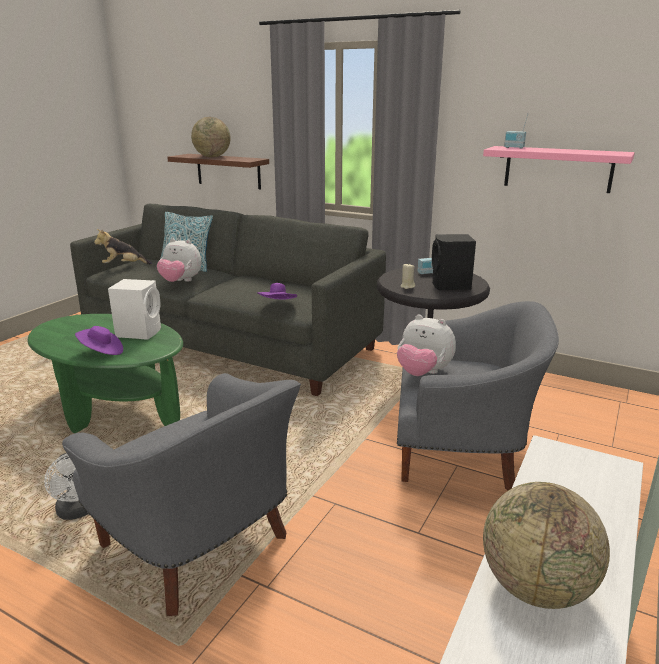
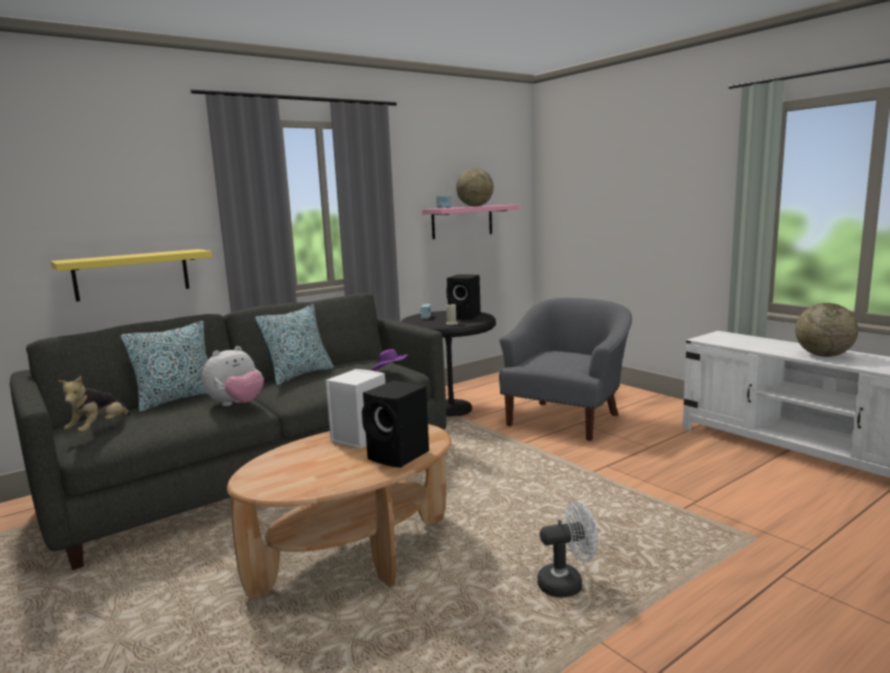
camera: 65 degrees left, 10 degrees down
green coffee table [28,314,183,433] -> brown coffee table [227,424,451,599]
grey armchair [62,373,301,616] -> none
purple hat [75,326,123,355] -> black speaker [362,380,429,468]
brown shelf [167,154,269,190] -> yellow shelf [50,249,212,302]
globe [191,117,231,157] -> globe moved to [456,168,494,207]
plush toy [397,315,456,376] -> none
none -> pillow [255,304,334,386]

